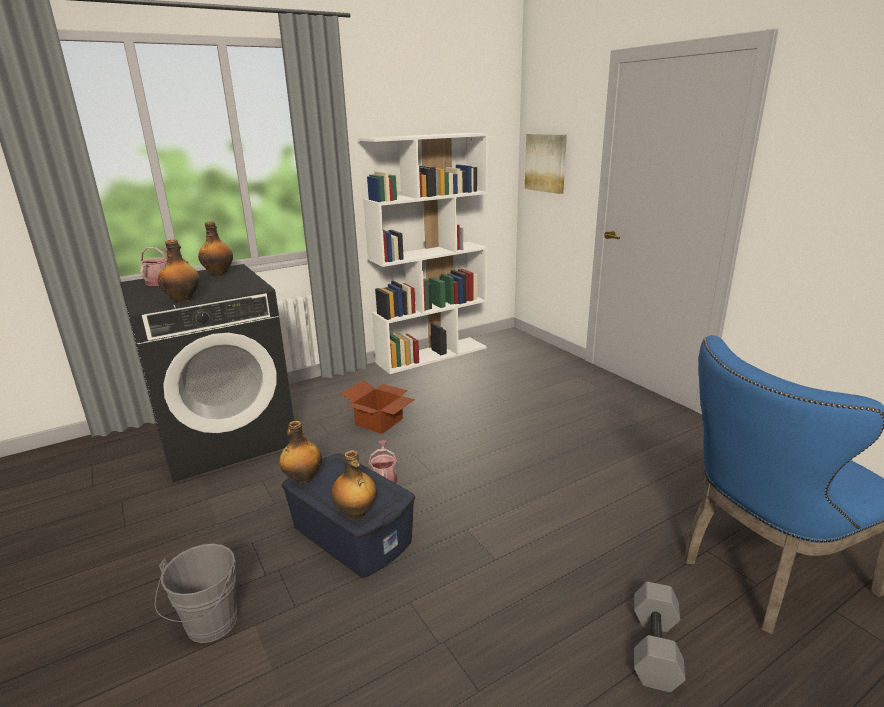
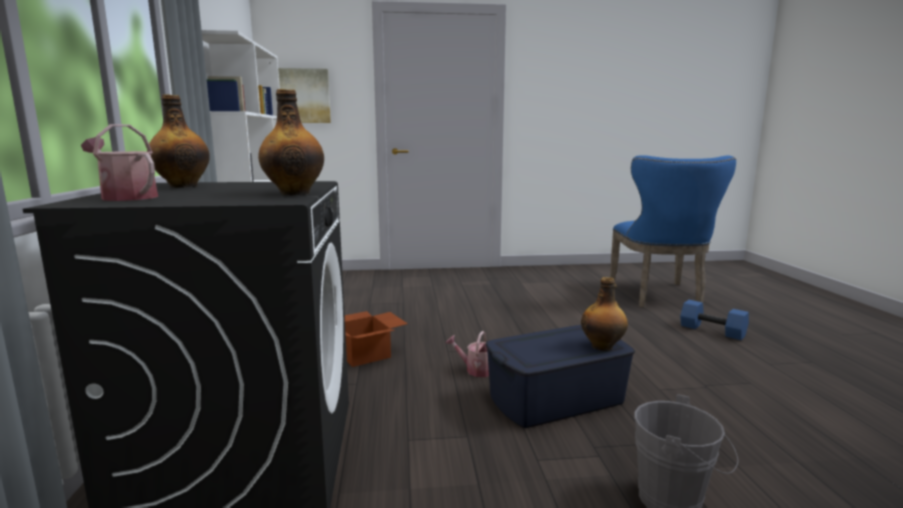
camera: 65 degrees left, 10 degrees down
bottle [279,421,322,484] -> none
grey dumbbell [634,582,686,693] -> blue dumbbell [680,300,749,340]

